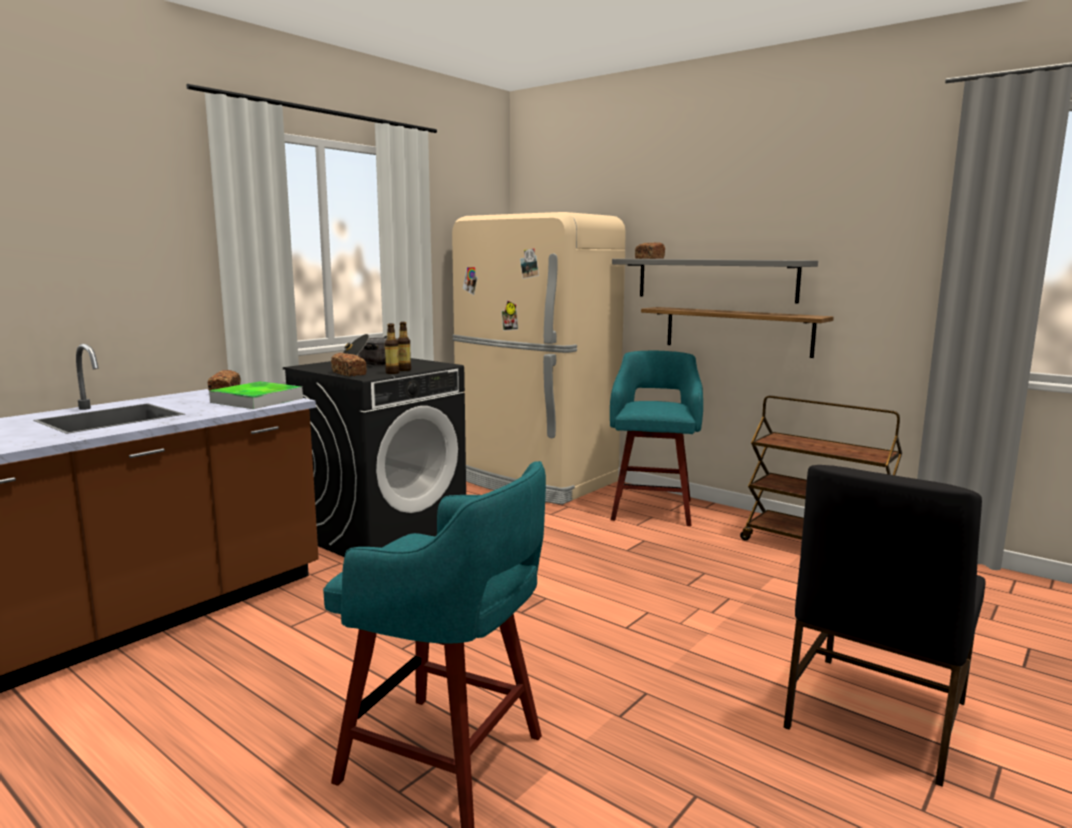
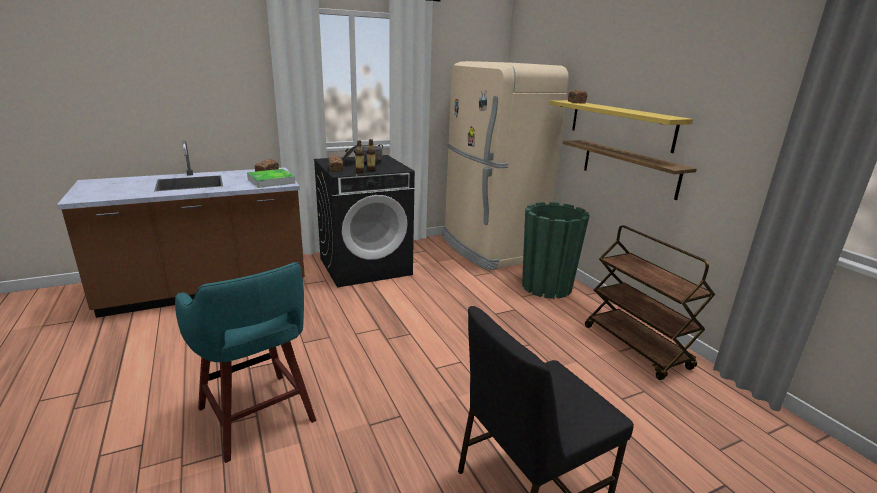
camera: 25 degrees right, 10 degrees up
turquoise stool [610,351,703,526] -> green planter [522,202,590,299]
grey shelf [612,259,818,303] -> yellow shelf [550,100,693,153]

